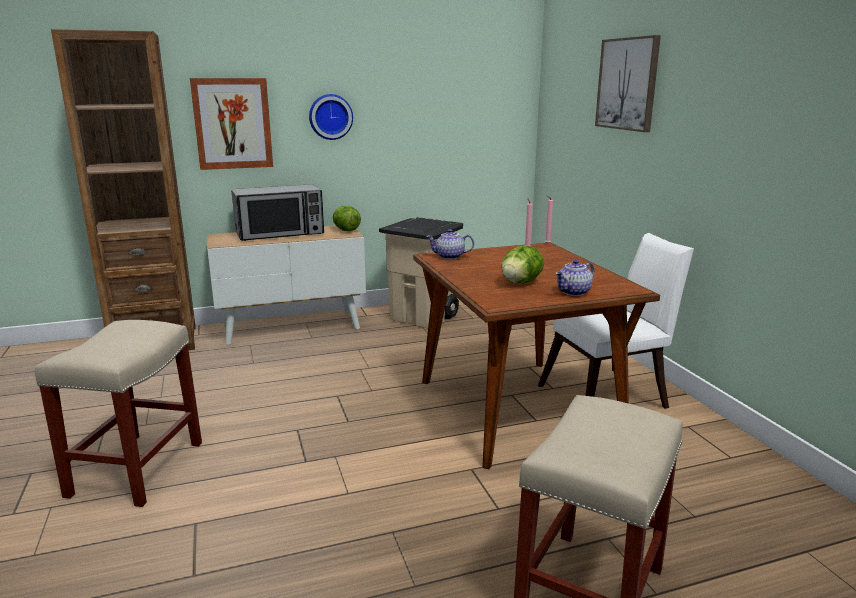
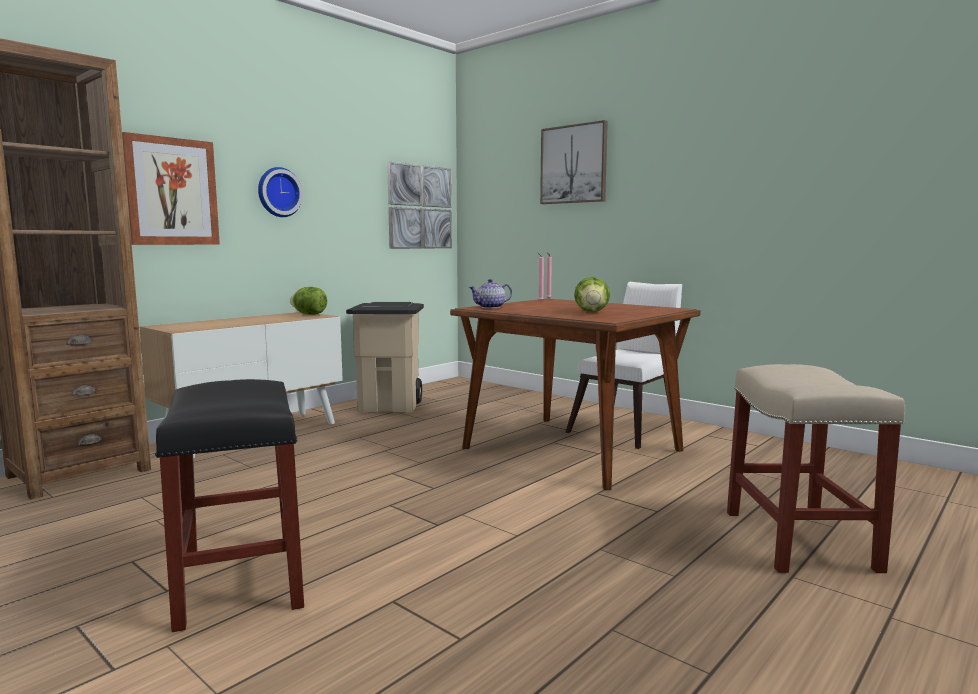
camera: 30 degrees left, 10 degrees down
beige stool [35,320,202,507] -> black stool [155,379,304,632]
microwave [231,184,324,241] -> none
teapot [555,260,594,296] -> none
none -> picture [387,161,452,249]

